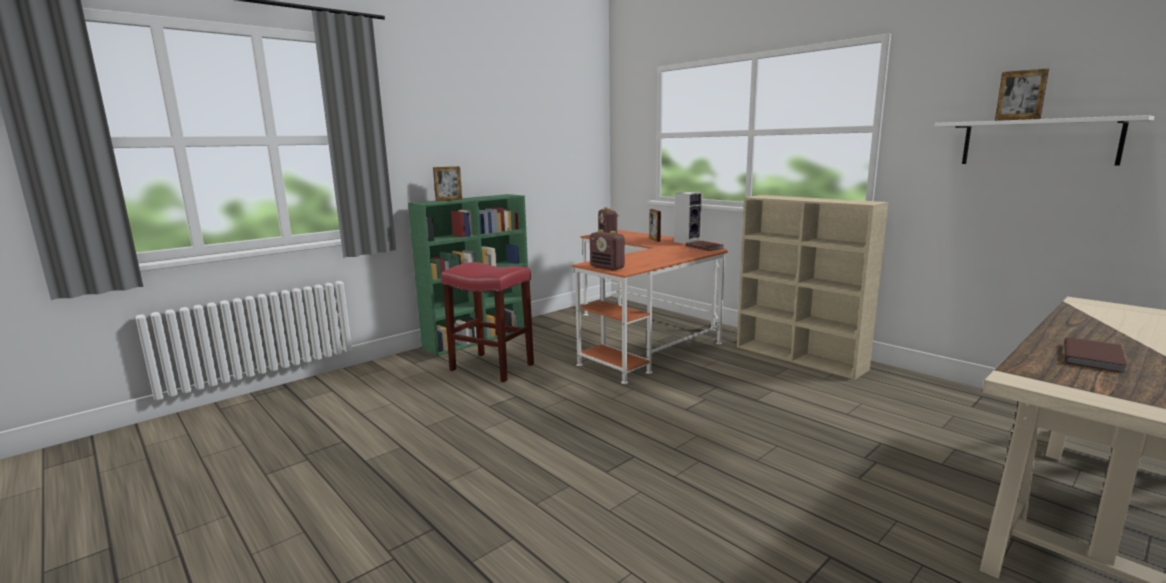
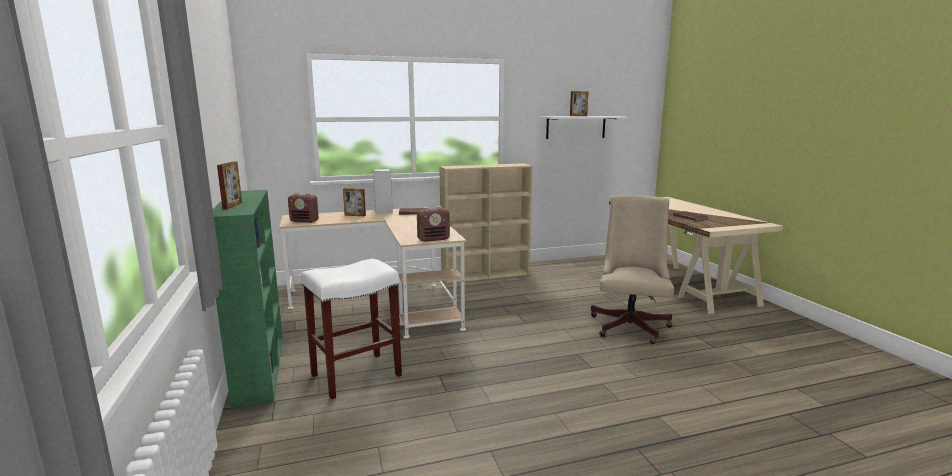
camera: 65 degrees left, 0 degrees up
red stool [441,262,534,382] -> white stool [301,259,402,399]
orange desk [572,230,728,384] -> beige desk [279,209,467,338]
none -> beige office chair [591,195,674,344]

